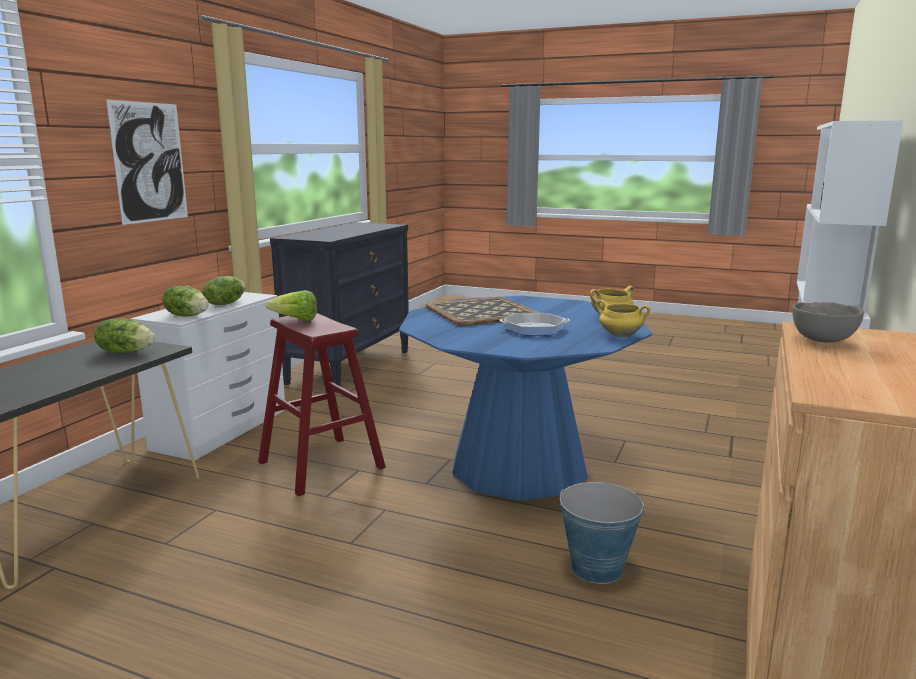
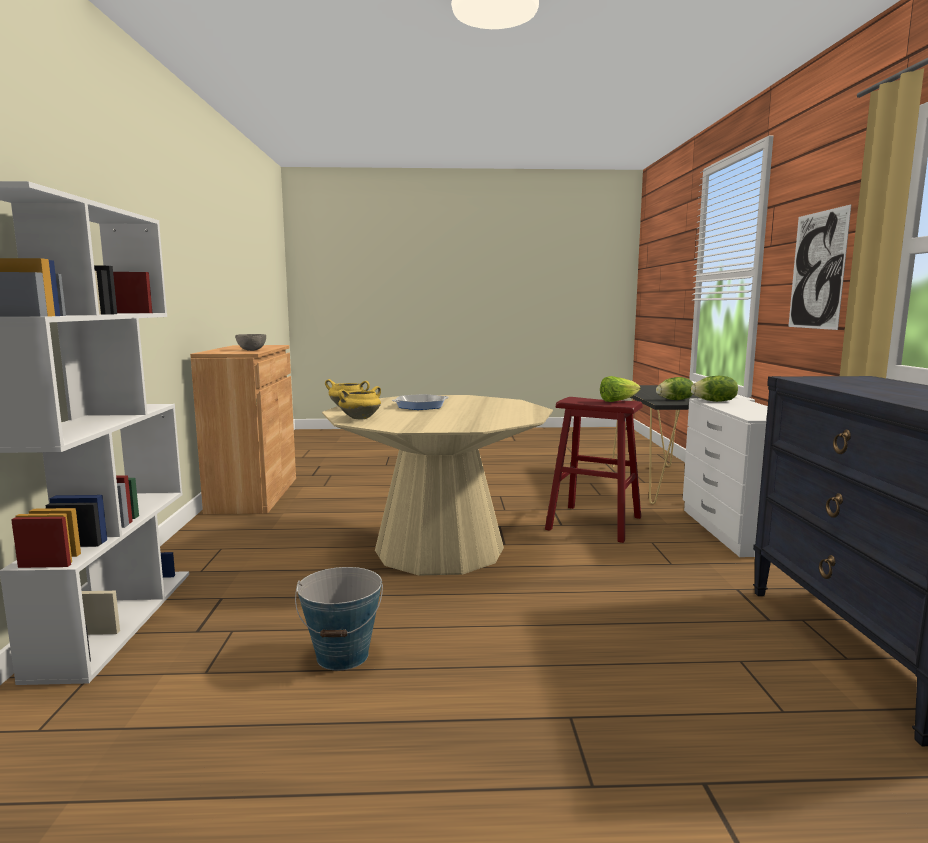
camera: 155 degrees right, 5 degrees down
lettuce [203,276,246,305] -> none
blue dining table [399,296,652,501] -> beige dining table [322,395,553,576]
tray [426,297,539,326] -> none
bucket [560,482,645,584] -> bucket moved to [295,567,383,671]

